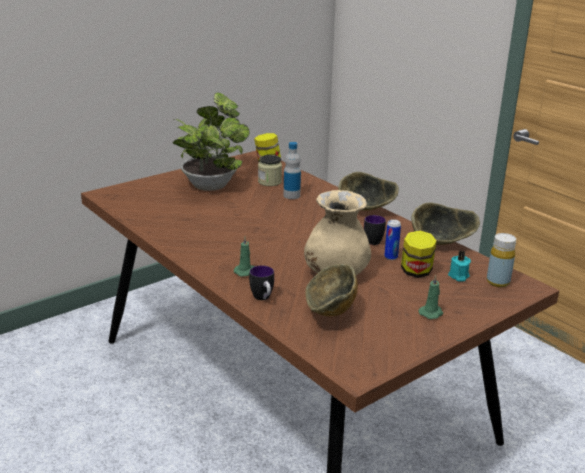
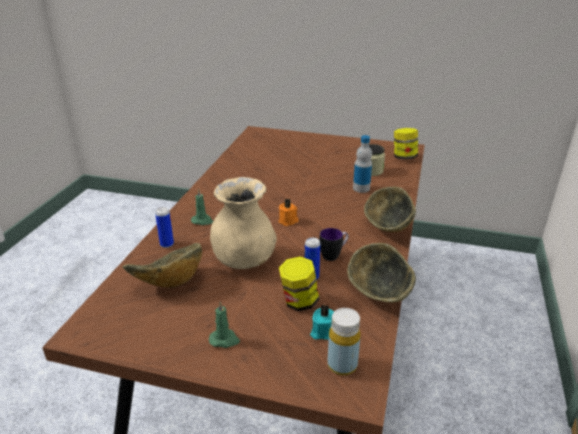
camera: 55 degrees right, 5 degrees up
potted plant [173,92,250,191] -> none
mug [249,265,274,300] -> can [155,207,174,248]
none -> orange candle [279,199,299,226]

